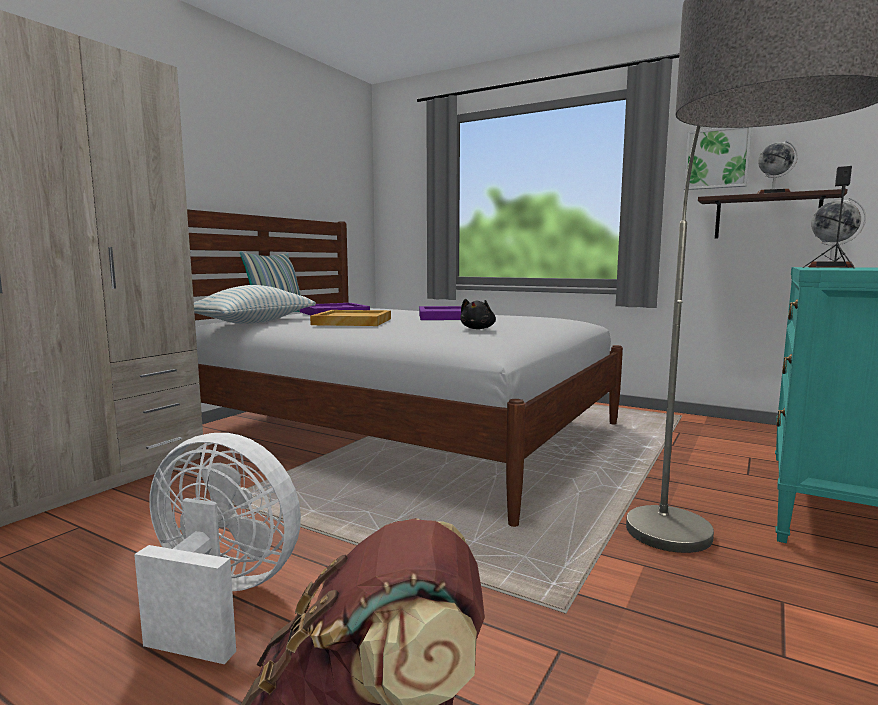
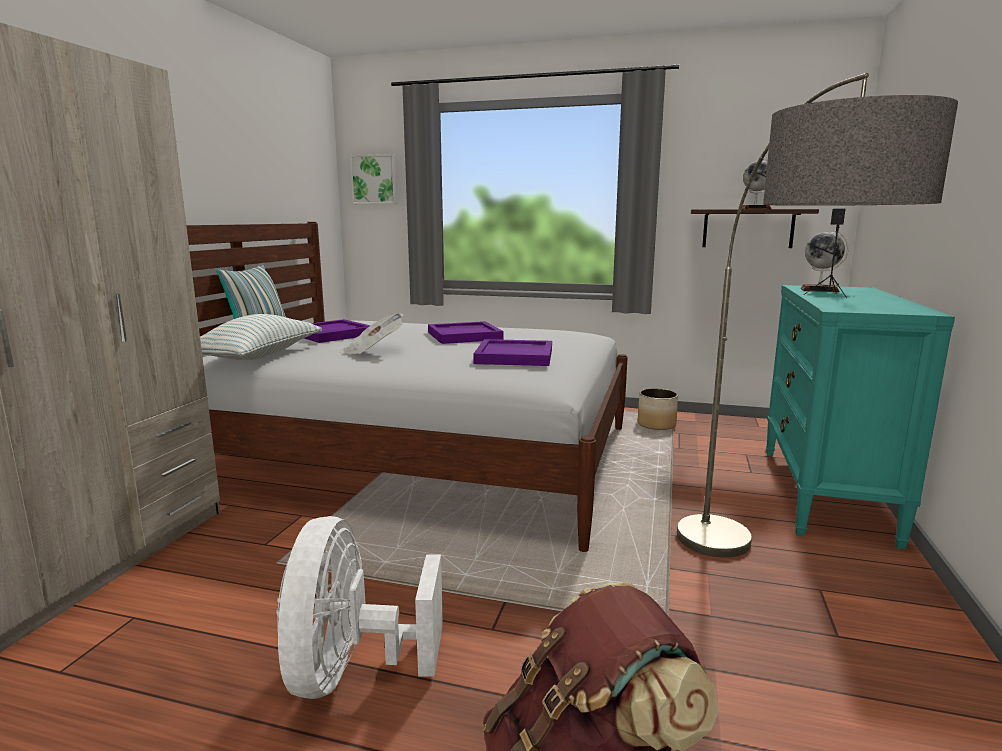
camera: 15 degrees left, 5 degrees up
white fan [134,433,301,664] -> white fan turned 90 degrees counterclockwise [276,516,443,699]
beige tray [310,310,391,326] -> newspaper [340,313,404,354]
black plush toy [460,299,496,329] -> purple tray [473,339,552,366]
picture [684,127,752,190] -> picture moved to [350,154,397,204]
none -> planter [638,389,678,430]

